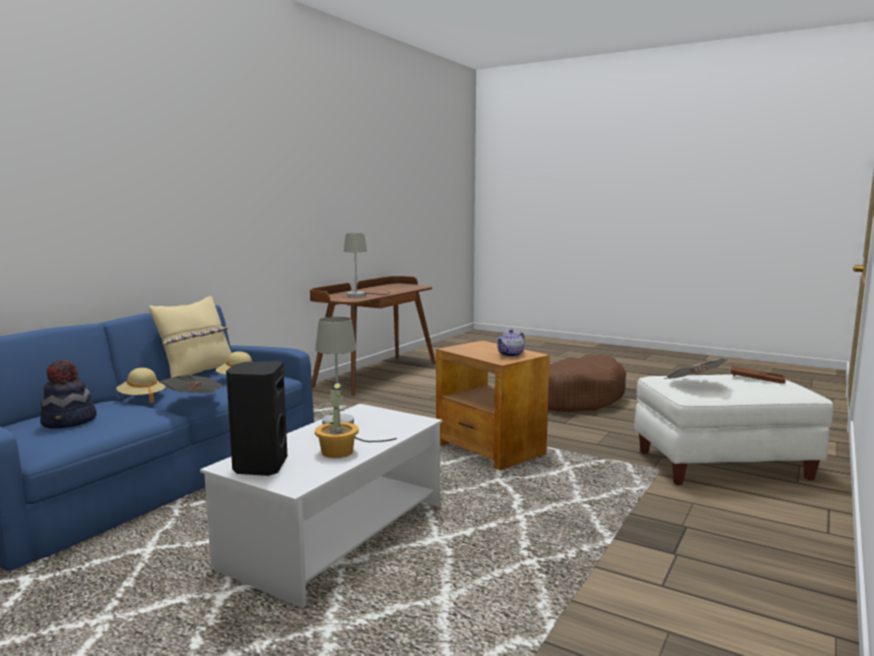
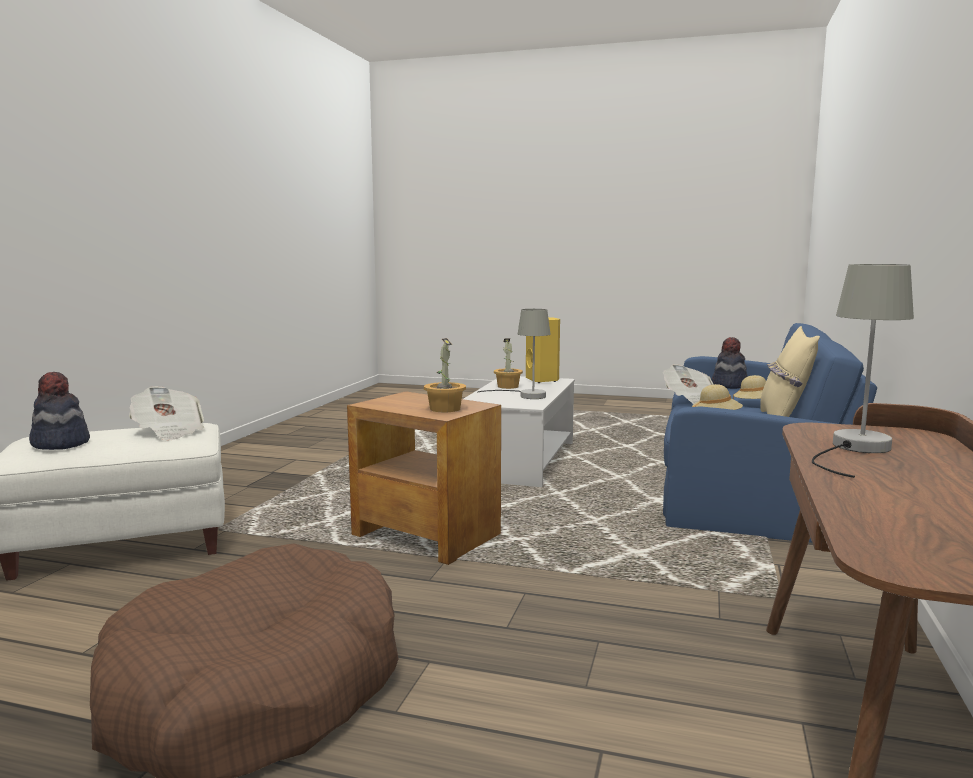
camera: 165 degrees right, 0 degrees up
black speaker [226,361,287,476] -> yellow speaker [526,317,560,383]
teapot [497,329,525,357] -> none
brown tray [731,366,786,384] -> hat [29,372,90,450]
none -> potted plant [424,338,466,412]

